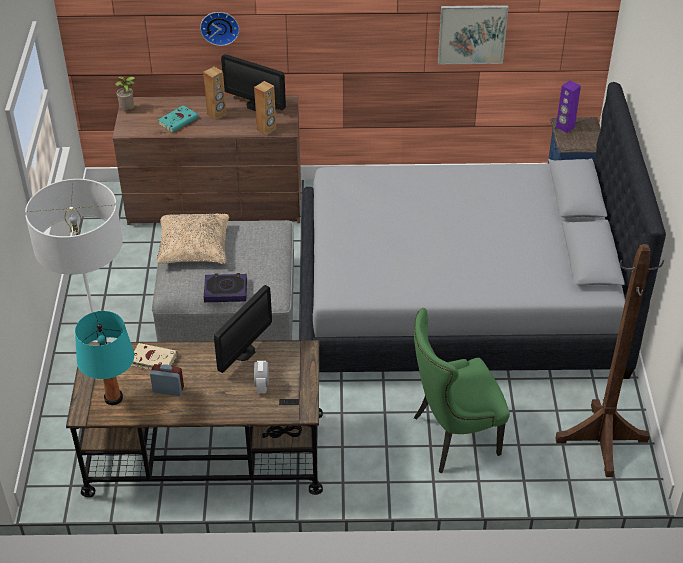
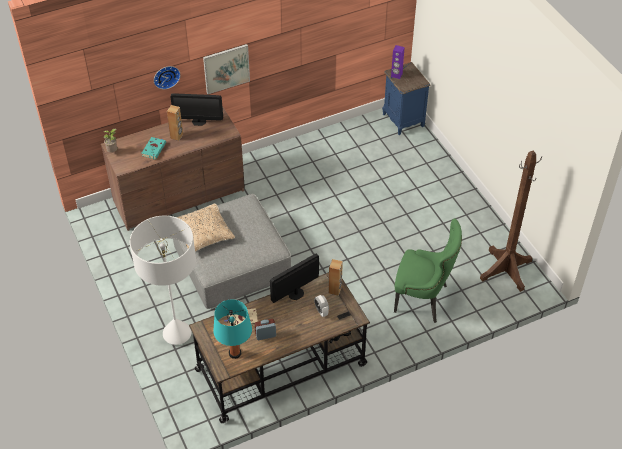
camera: 25 degrees left, 5 degrees up
book [204,273,247,302] -> none
monitor [214,285,272,373] -> monitor turned 135 degrees counterclockwise [270,253,319,303]
brown speaker [254,81,276,135] -> brown speaker moved to [329,259,343,296]
grey bed [300,82,666,379] -> none
green chair [414,308,510,473] -> green chair turned 120 degrees counterclockwise [394,218,462,323]
picture [438,5,509,64] -> picture moved to [203,44,250,94]

